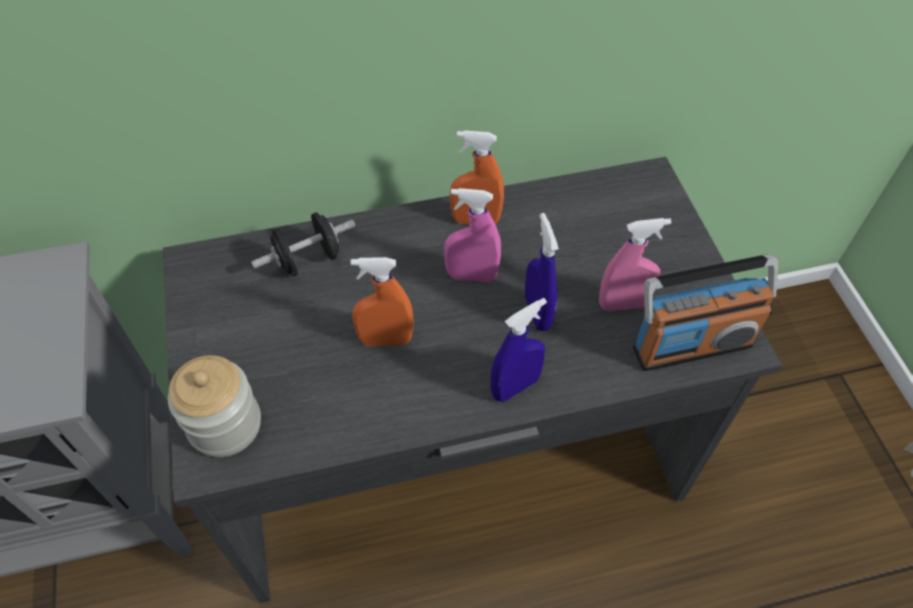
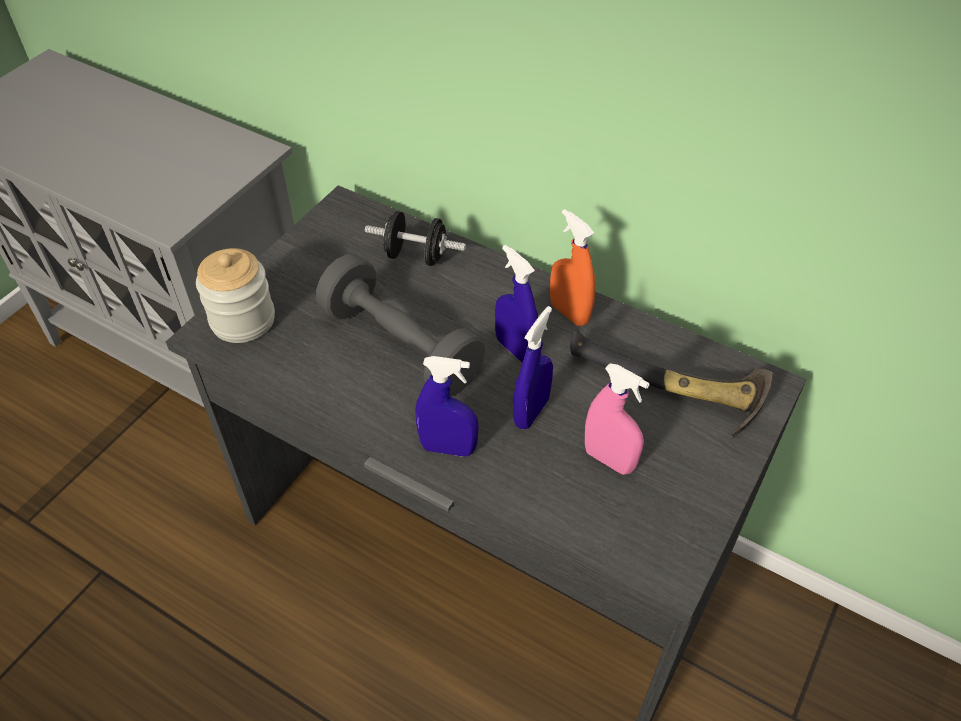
camera: 45 degrees right, 5 degrees down
orange spray bottle [351,257,413,346] -> grey dumbbell [316,254,485,397]
pink spray bottle [444,188,501,282] -> blue spray bottle [495,245,538,363]
radio [633,254,778,371] -> none
none -> hammer [570,329,774,439]

